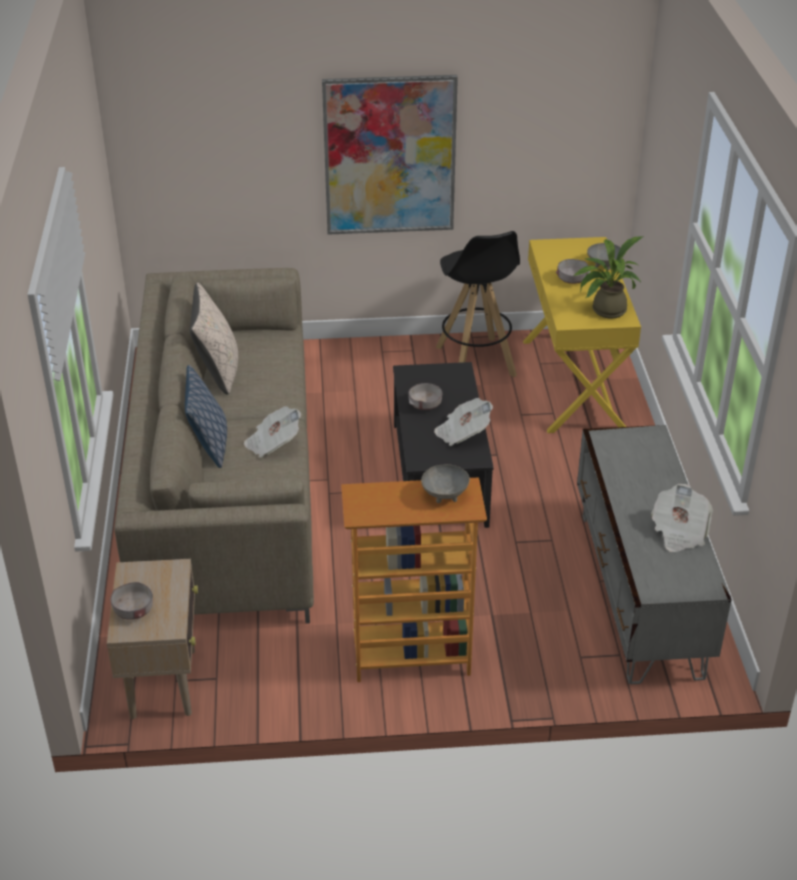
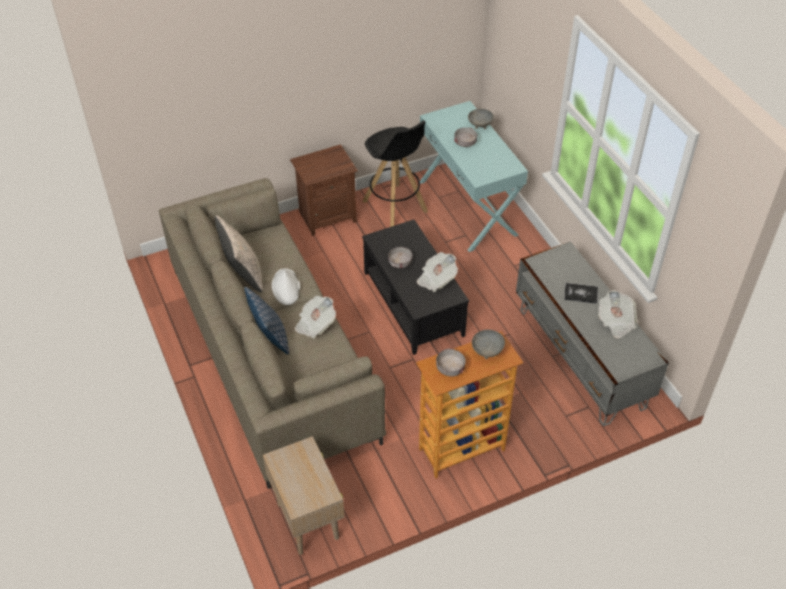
camera: 20 degrees left, 10 degrees up
grey bowl [111,582,153,620] -> grey bowl moved to [436,349,466,377]
picture [322,75,458,235] -> none
yellow console table [523,237,641,433] -> turquoise console table [420,101,528,252]
potted plant [573,236,643,319] -> none
none -> white hat [272,268,300,305]
none -> brown nightstand [290,144,358,236]
none -> book [564,283,598,304]

